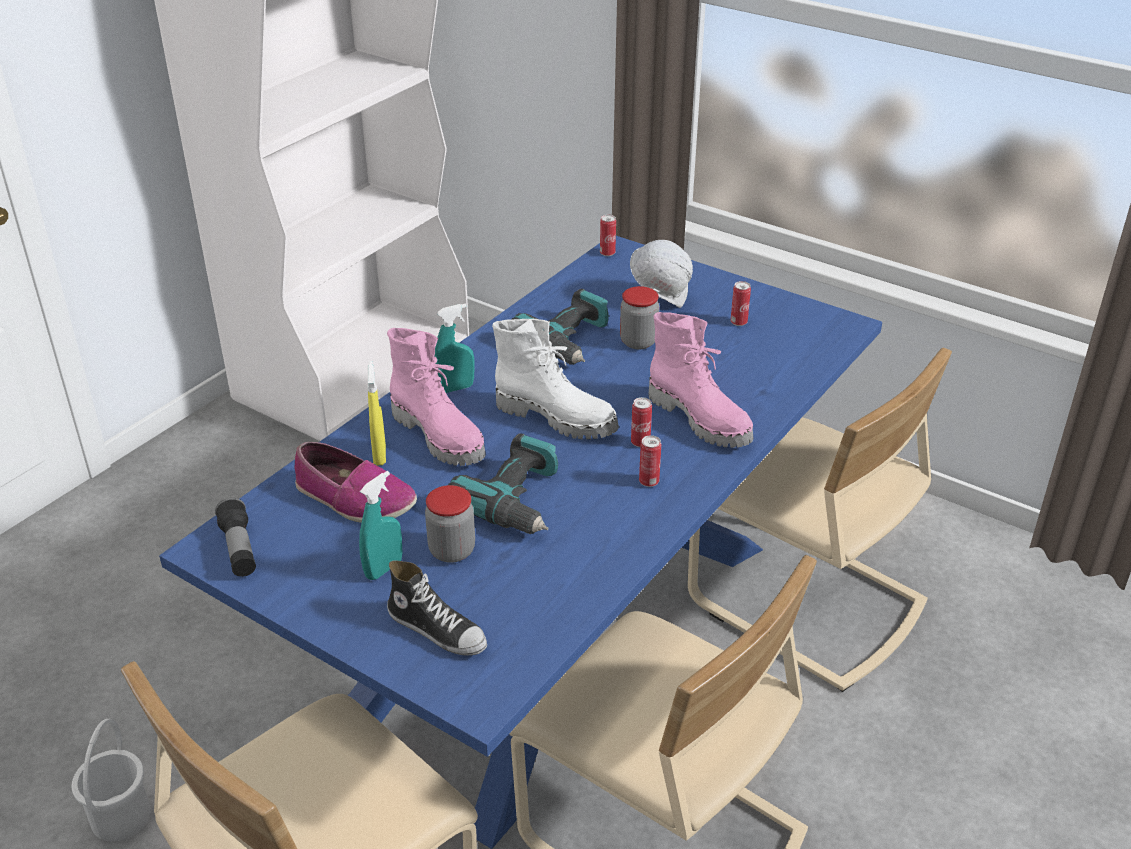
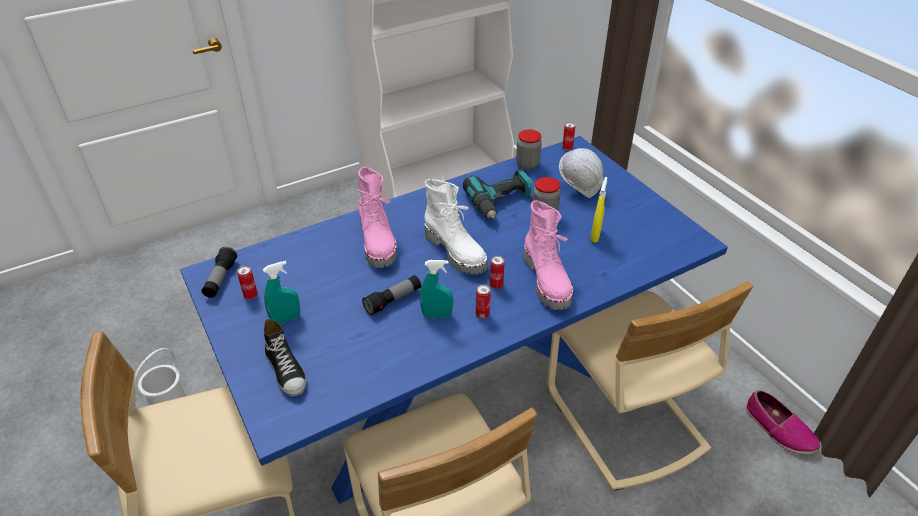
camera: 25 degrees right, 5 degrees up
shoe [294,442,417,523] -> shoe moved to [746,390,820,454]
yellow spray bottle [367,361,386,465] -> yellow spray bottle moved to [590,177,607,243]
jar [425,485,475,563] -> jar moved to [516,129,542,170]
turquoise spray bottle [434,304,475,393] -> turquoise spray bottle moved to [420,260,453,318]
power drill [448,433,558,534] -> flashlight [362,275,421,316]
can [731,281,751,326] -> can moved to [237,266,258,299]

